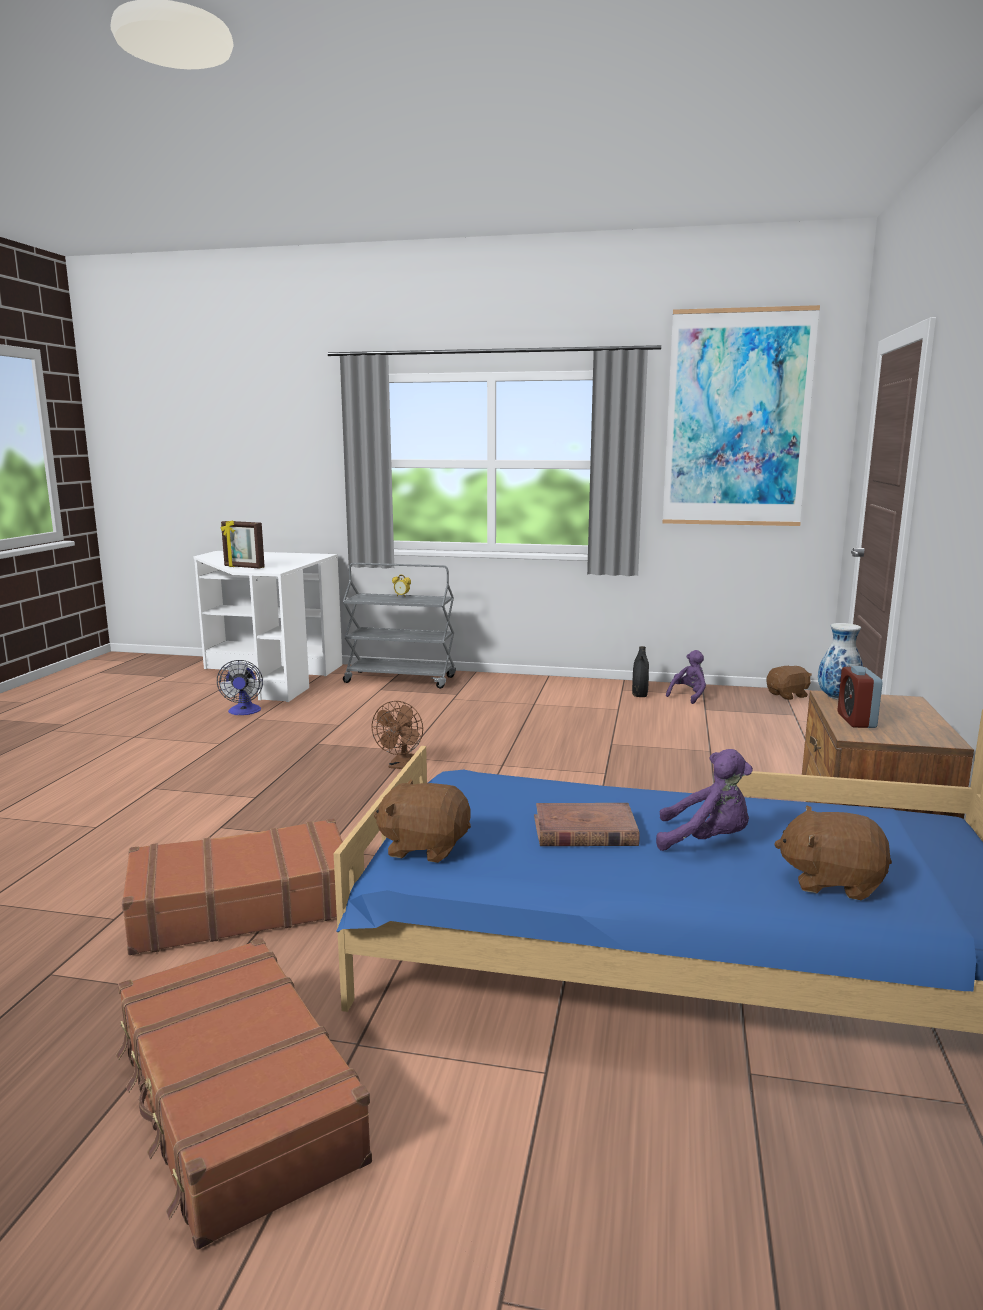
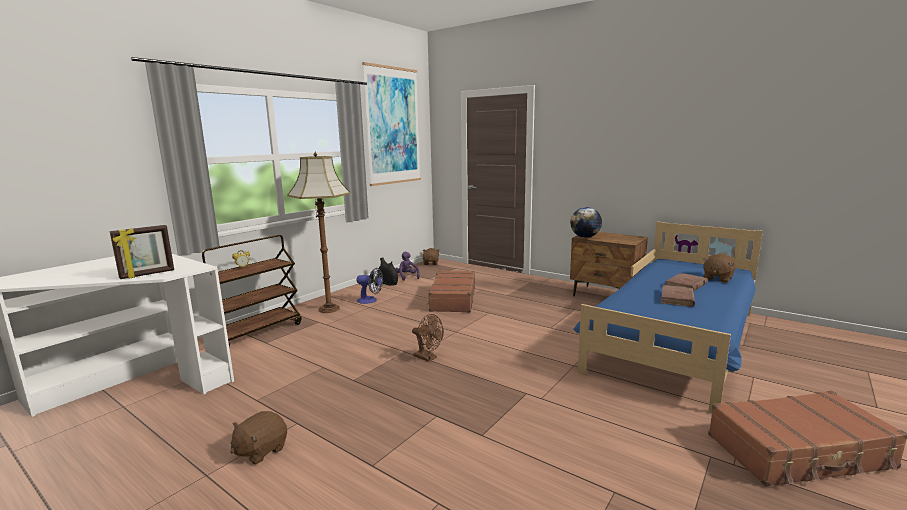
camera: 65 degrees left, 0 degrees up
brown suitcase [122,818,343,955] -> brown suitcase moved to [426,271,475,312]
fan [217,660,263,715] -> fan moved to [356,268,383,304]
grey cart [343,563,456,689] -> brown cart [202,235,302,347]
brown plush toy [374,779,471,863] -> brown plush toy moved to [230,411,287,464]
purple plush toy [656,749,753,851] -> brown book [666,273,708,292]
vase [818,623,863,700] -> globe [570,207,602,238]
alarm clock [838,666,883,728] -> none
none -> floor lamp [288,152,350,313]

